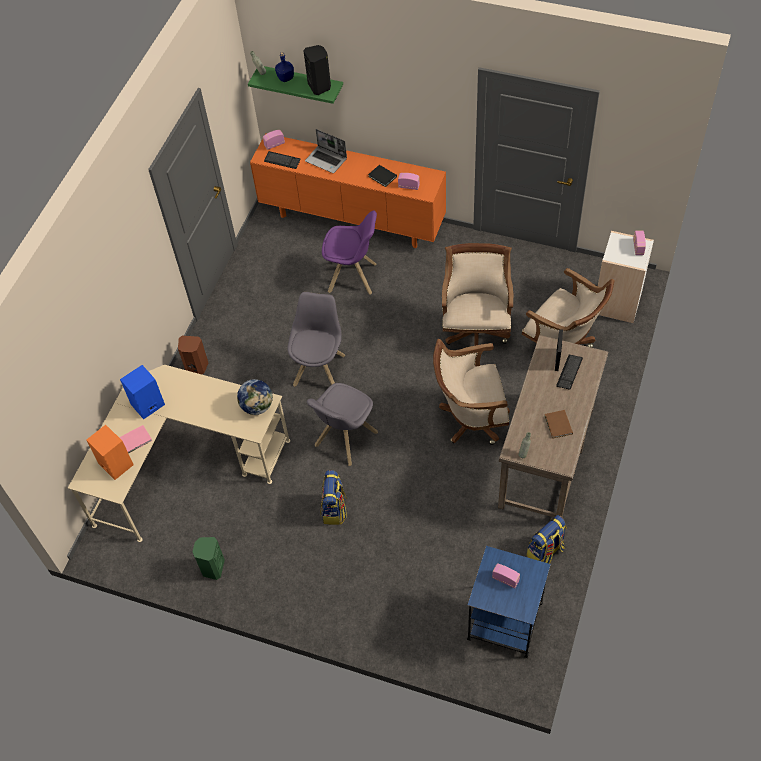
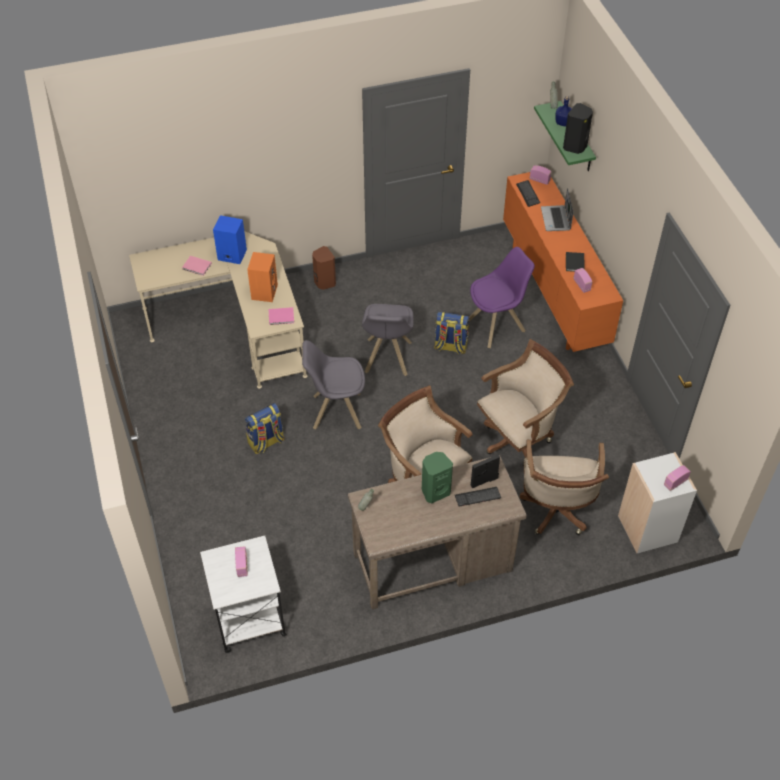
camera: 50 degrees right, 5 degrees down
orange speaker [86,425,134,480] -> orange speaker moved to [247,252,278,302]
green speaker [192,537,225,580] -> green speaker moved to [422,452,453,503]
globe [237,379,273,415] -> pink book [269,307,294,325]
grey chair [287,292,346,387] -> grey chair turned 120 degrees clockwise [362,304,413,376]
purple chair [322,211,377,295] -> purple chair turned 90 degrees counterclockwise [468,247,535,348]
blue cart [467,546,551,658] -> white cart [200,536,287,653]
backpack [526,515,567,564] -> backpack moved to [434,311,470,354]
brown book [545,410,573,439] -> none

